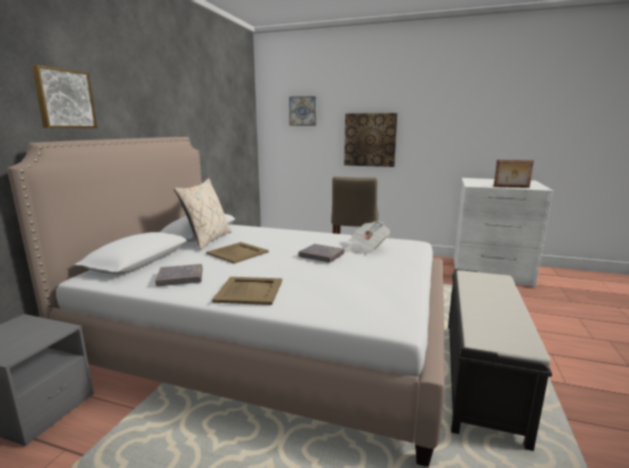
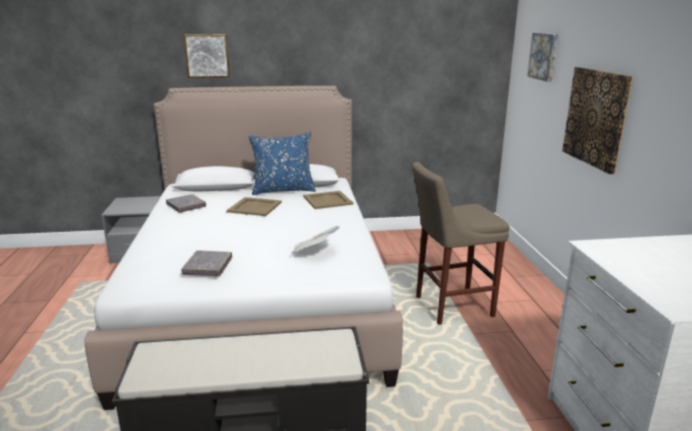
camera: 65 degrees right, 5 degrees up
beige pillow [174,178,232,250] -> blue pillow [248,132,316,195]
beige tray [212,277,282,305] -> beige tray moved to [303,191,353,209]
grey book [298,244,344,263] -> grey book moved to [181,250,232,276]
picture frame [493,160,534,188] -> none

